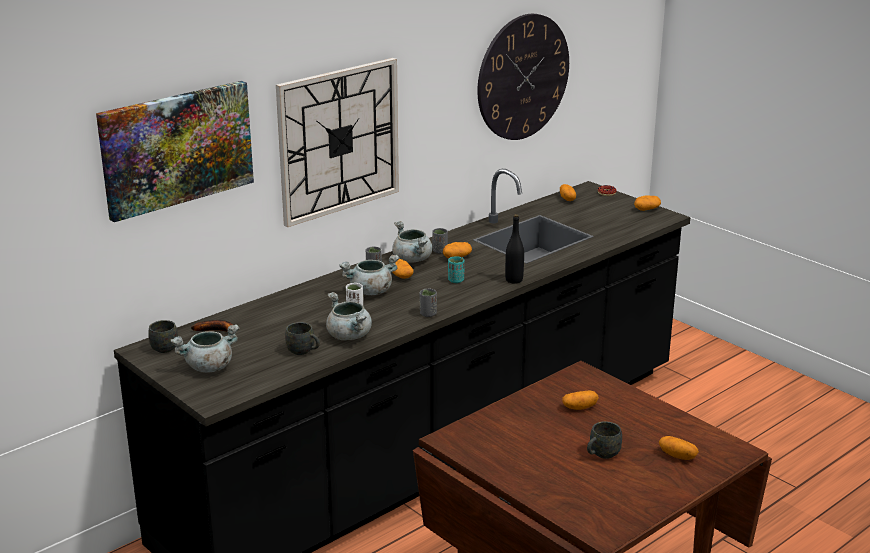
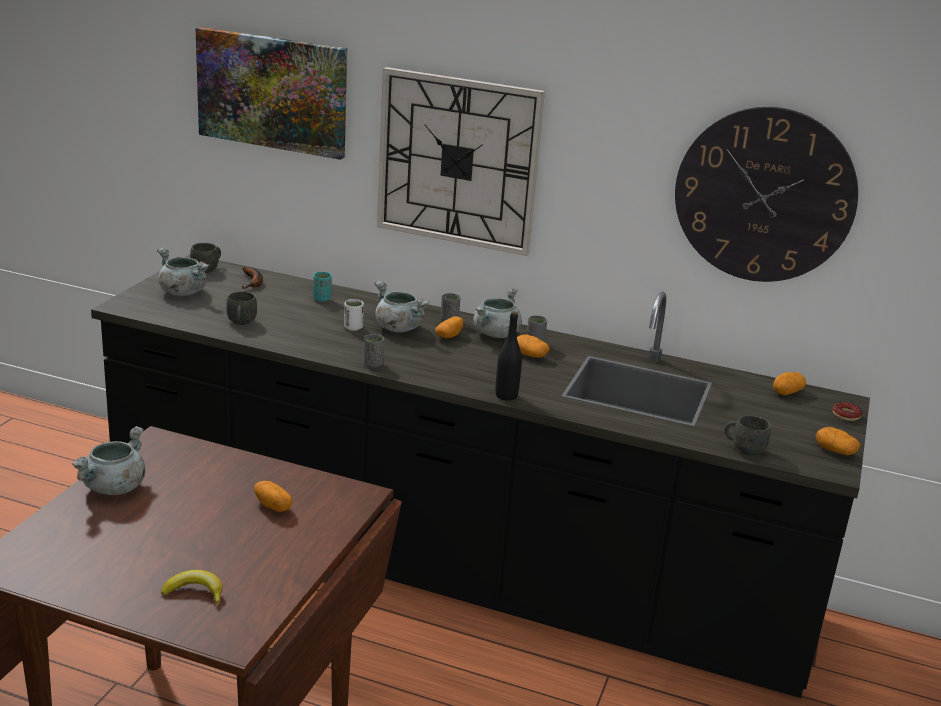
camera: 60 degrees right, 0 degrees up
grey cooking pot [326,292,372,340] -> grey cooking pot moved to [71,426,145,495]
turquoise cup [448,256,464,283] -> turquoise cup moved to [313,272,332,302]
grey mug [587,421,622,459] -> grey mug moved to [724,415,771,456]
potato [659,436,699,460] -> banana [161,570,222,605]

